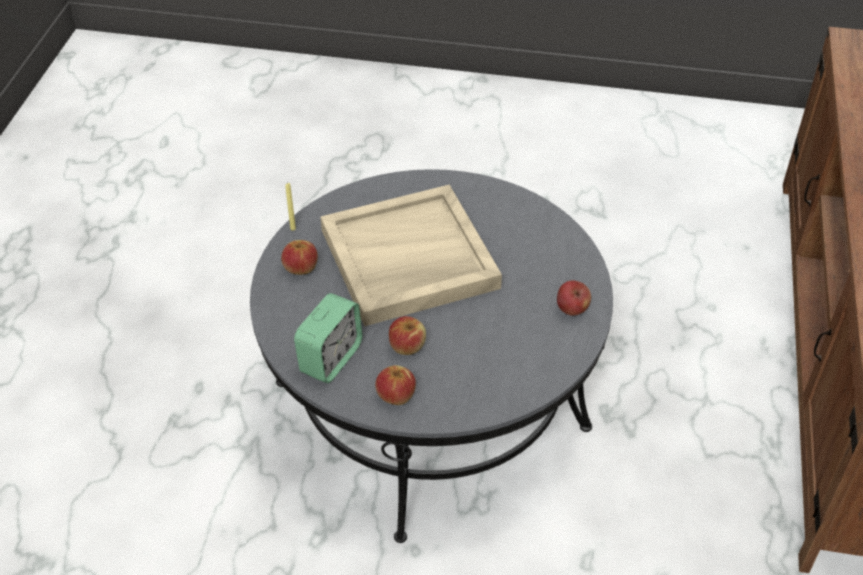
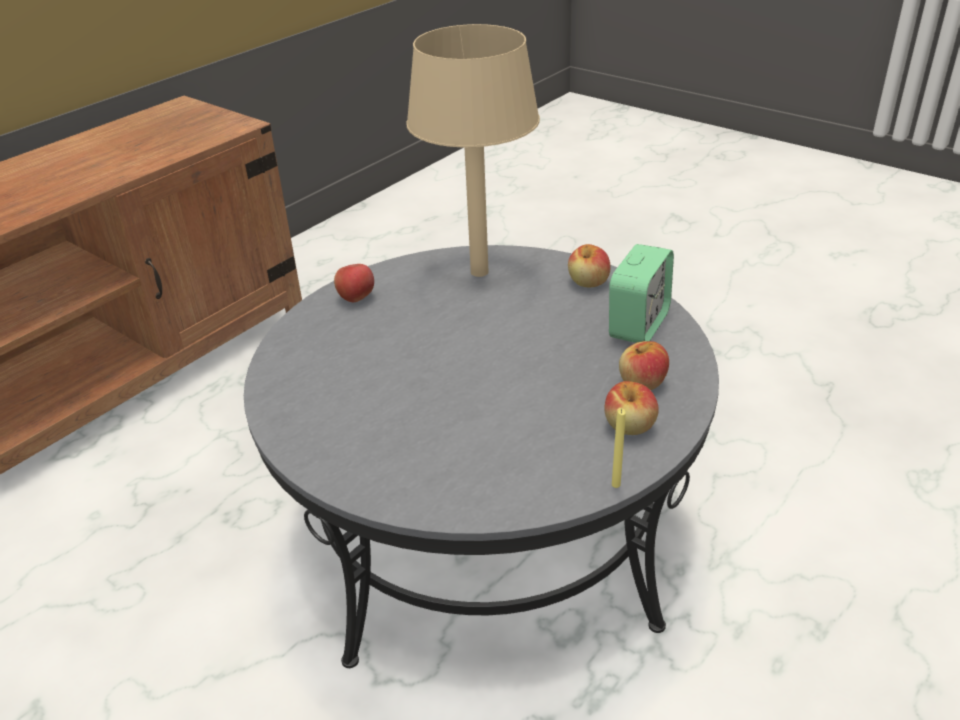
camera: 150 degrees left, 10 degrees down
alarm clock [294,293,363,383] -> alarm clock turned 150 degrees clockwise [609,244,674,343]
beige tray [320,185,502,326] -> none
apple [389,316,426,355] -> apple moved to [619,341,669,390]
none -> beige table lamp [406,24,540,277]

